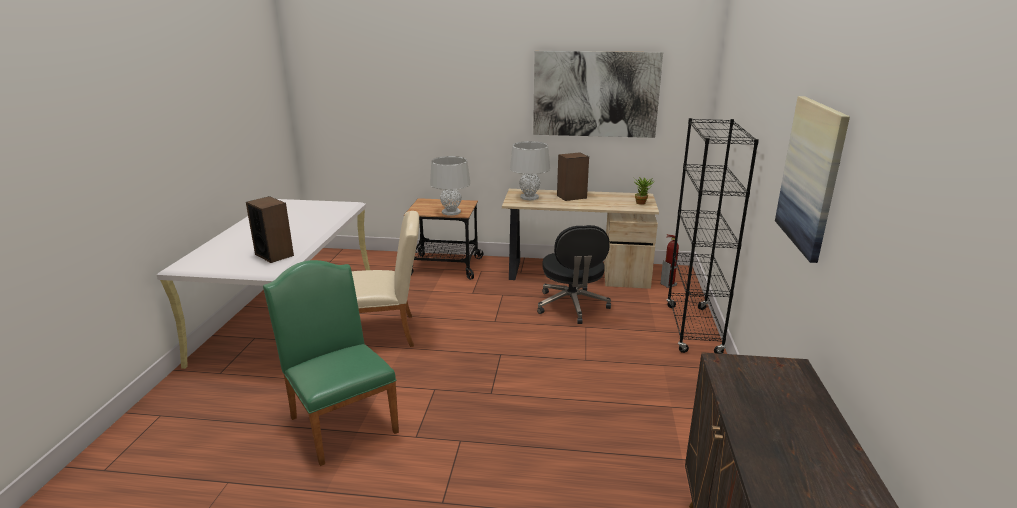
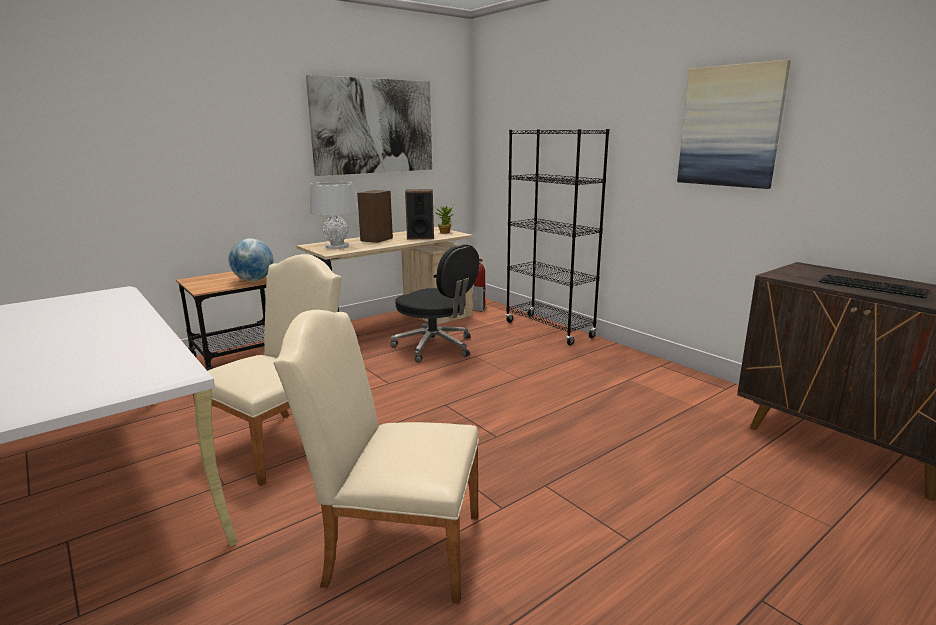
camera: 45 degrees left, 5 degrees down
speaker [246,196,294,263] -> speaker moved to [405,189,434,240]
green chair [263,260,399,466] -> beige chair [273,310,479,604]
grey table lamp [430,156,470,215] -> globe [228,238,274,281]
none -> keyboard [819,275,930,298]

